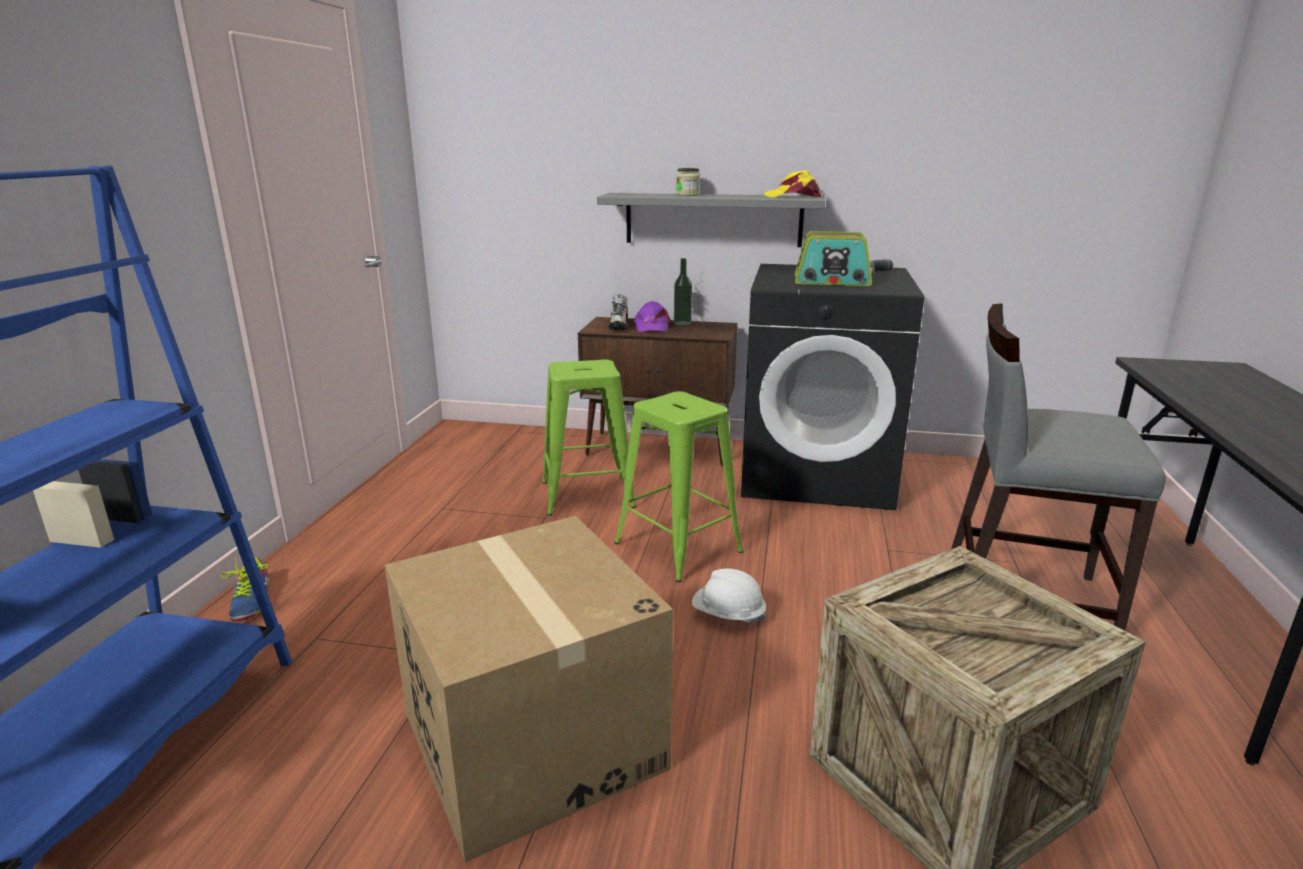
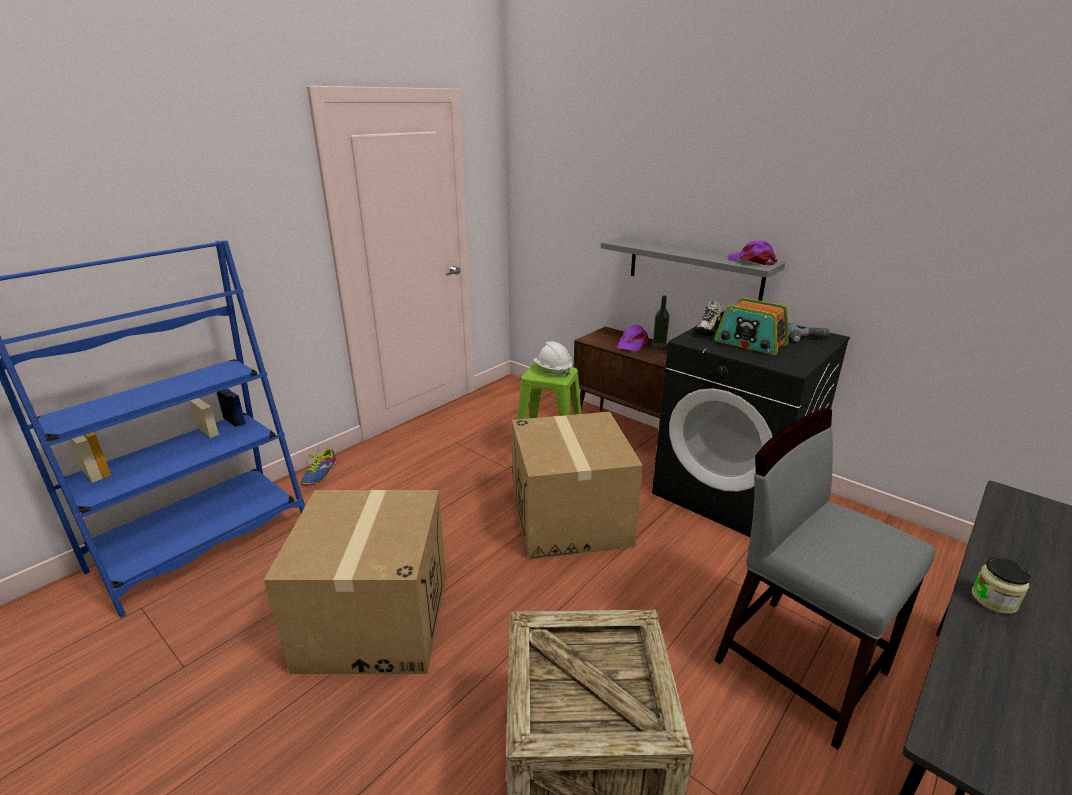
camera: 30 degrees right, 5 degrees up
shoe [608,294,628,330] -> shoe moved to [695,301,722,336]
green stool [614,391,744,582] -> cardboard box [512,412,643,560]
jar [676,168,700,196] -> jar moved to [972,557,1031,614]
white hard hat [692,568,767,623] -> white hard hat moved to [534,341,573,376]
yellow cap [764,170,821,197] -> purple cap [727,241,778,265]

